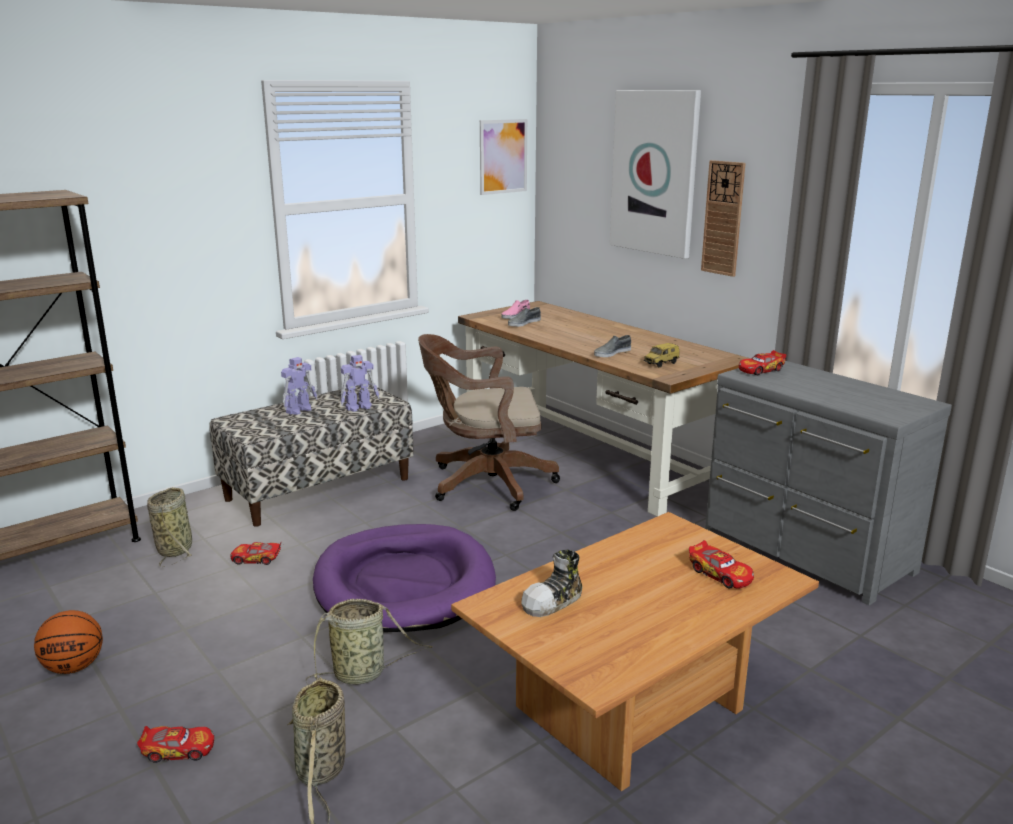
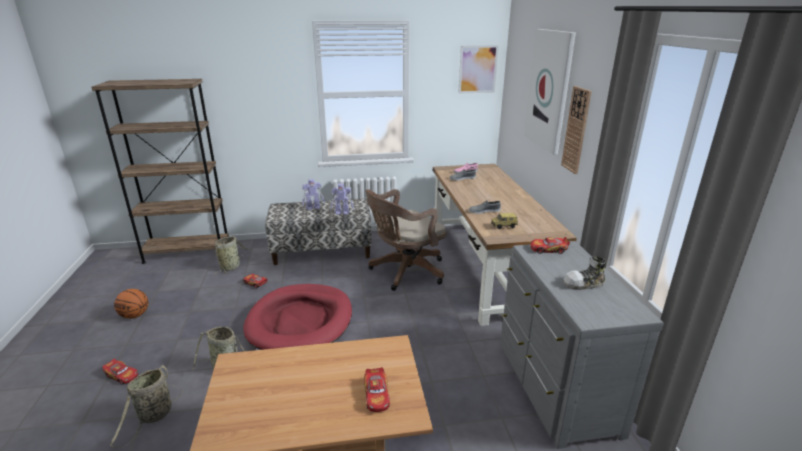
camera: 30 degrees right, 5 degrees up
purple dog bed [313,524,496,632] -> red dog bed [243,284,352,350]
brown office chair [418,334,560,511] -> brown office chair turned 60 degrees counterclockwise [366,189,447,291]
shoe [521,550,583,617] -> shoe moved to [563,257,606,290]

